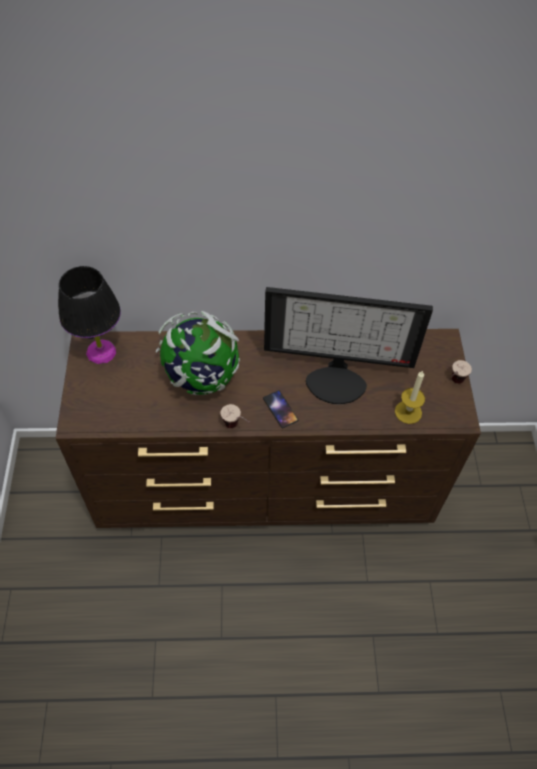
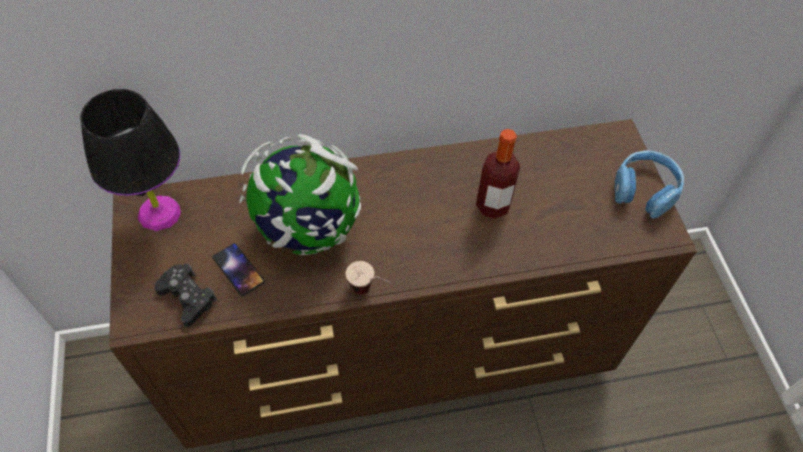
camera: 10 degrees left, 0 degrees up
phone [263,390,298,428] -> phone moved to [212,243,265,297]
monitor [264,287,433,404] -> bottle [476,129,520,219]
candle [395,370,425,424] -> none
cup [451,360,472,384] -> blue headphones [615,150,684,219]
none -> black game controller [155,264,217,327]

